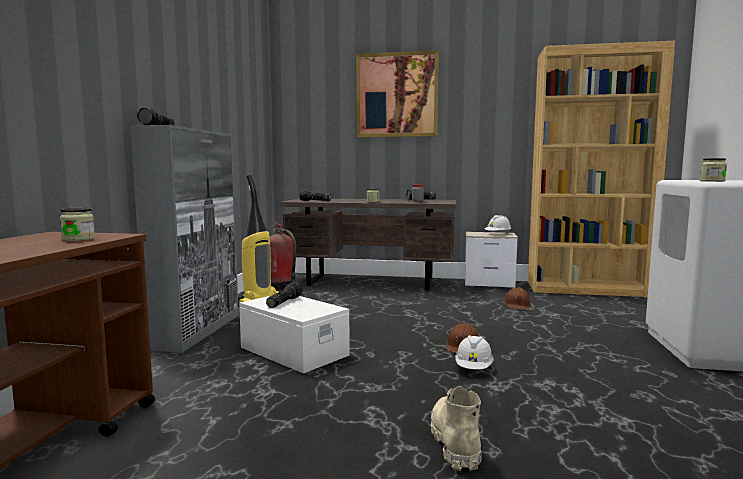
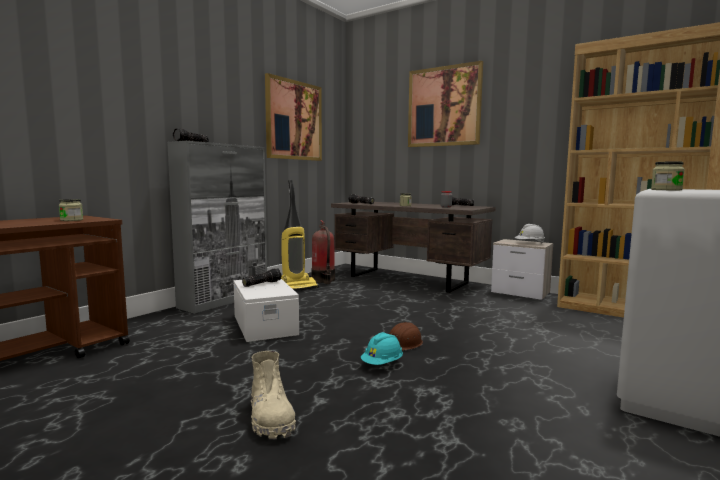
camera: 25 degrees right, 0 degrees up
beige boot [431,386,482,471] -> beige boot turned 135 degrees clockwise [251,351,296,439]
white hard hat [455,335,494,369] -> turquoise hard hat [361,332,403,365]
brown hard hat [504,287,531,309] -> none
none -> picture [265,73,322,161]

